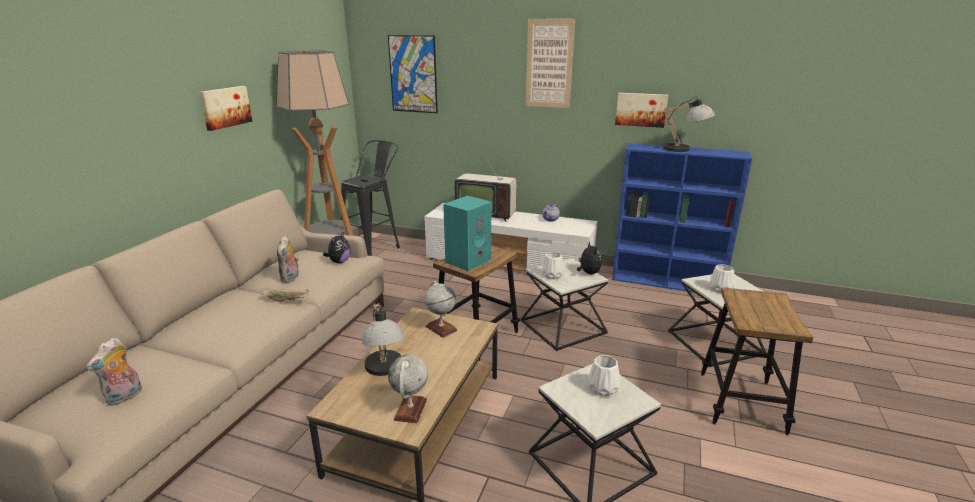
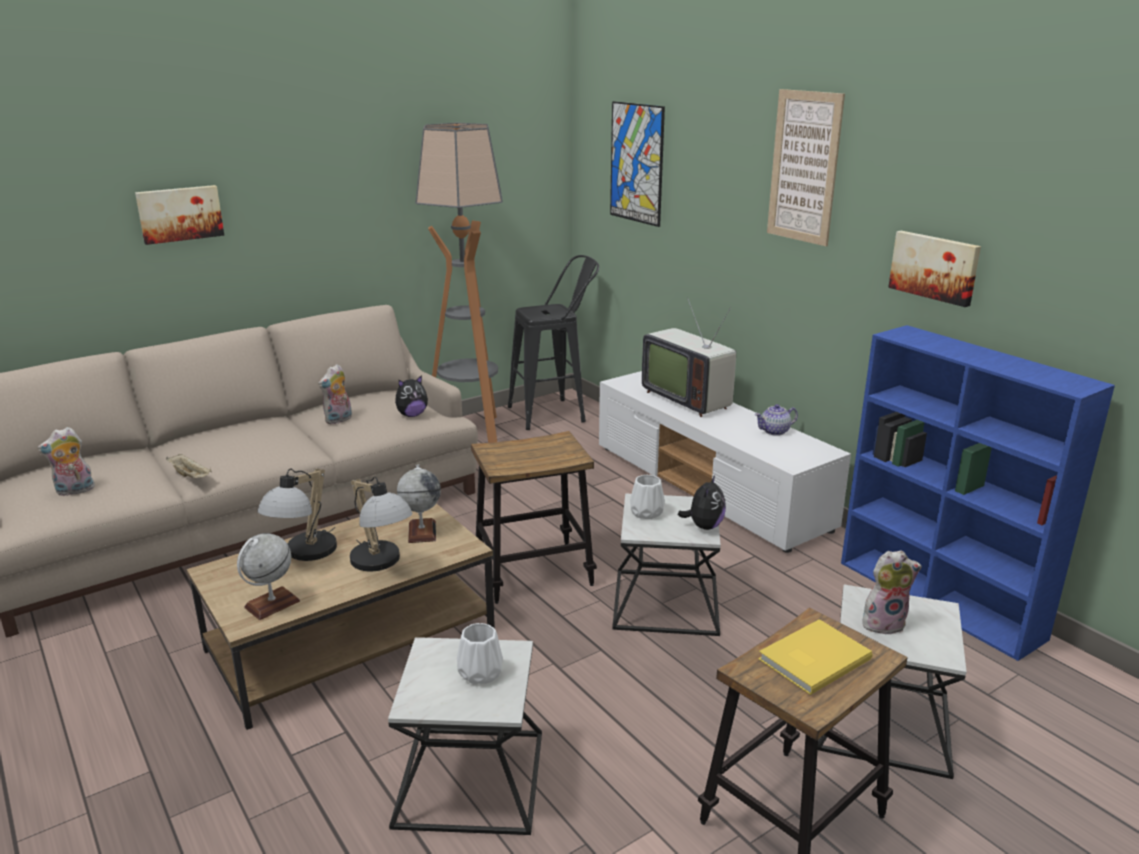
camera: 35 degrees right, 0 degrees up
picture [199,86,252,131] -> picture moved to [135,185,224,245]
beige tray [261,288,309,302] -> beige tray moved to [166,454,212,478]
turquoise speaker [443,196,491,271] -> none
table lamp [653,97,715,152] -> table lamp moved to [350,476,412,571]
white vase [709,264,734,293] -> plush toy [862,551,922,635]
none -> yellow book [758,619,872,695]

